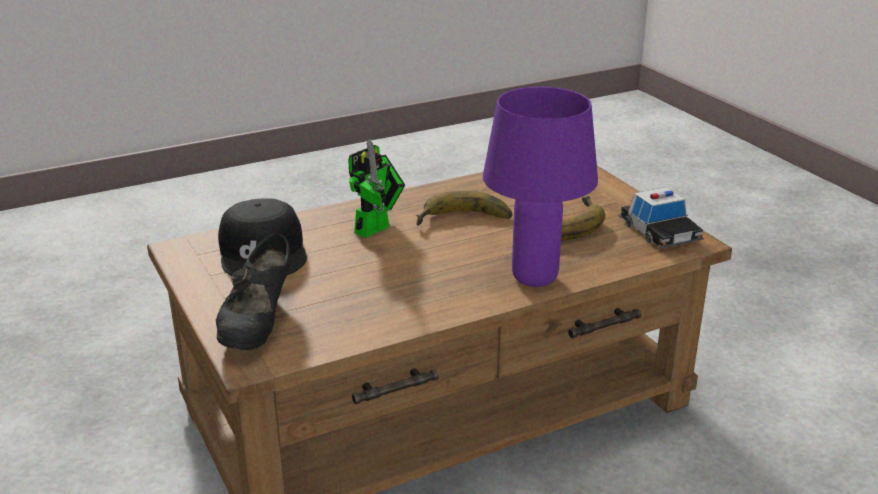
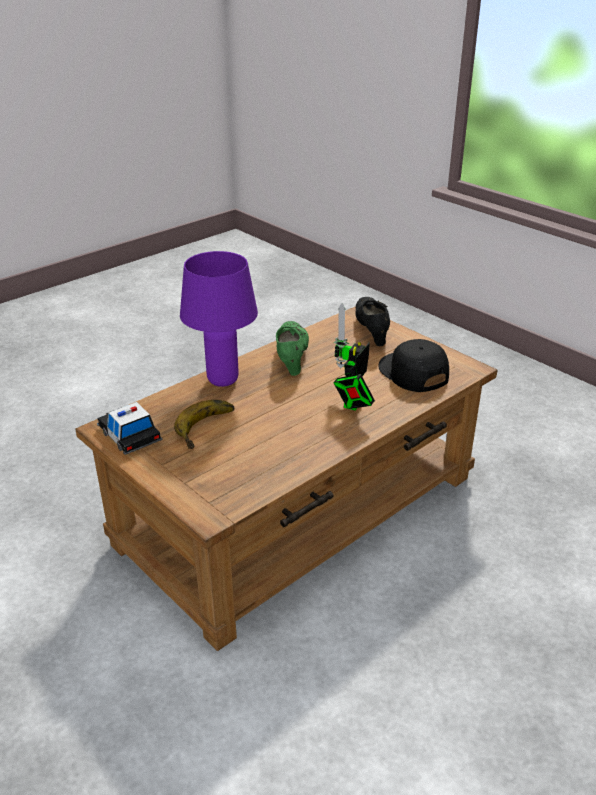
camera: 165 degrees right, 5 degrees up
banana [416,191,512,226] -> none
none -> green shoe [276,321,309,376]

